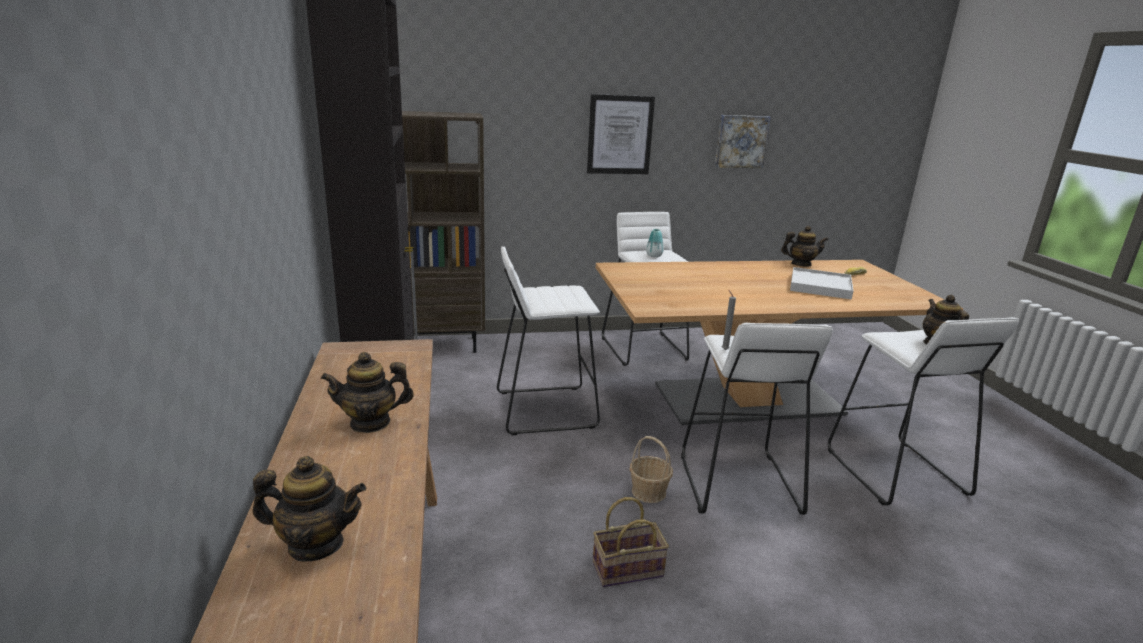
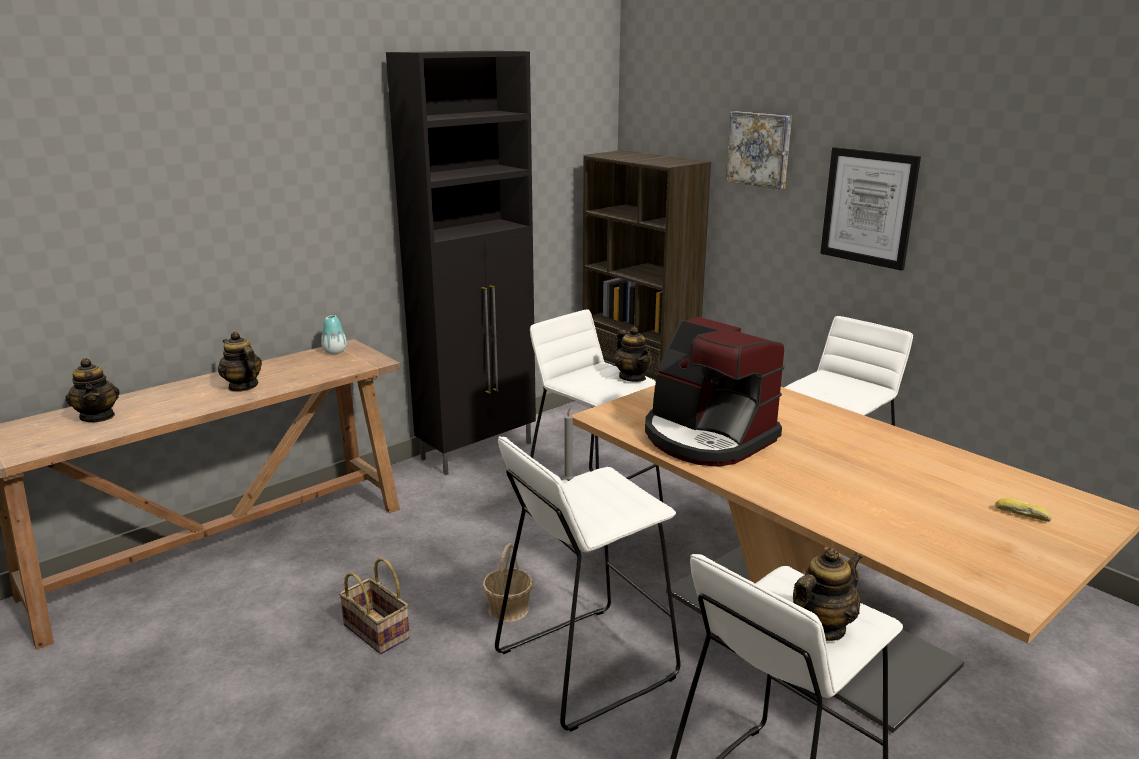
camera: 60 degrees right, 0 degrees up
vase [646,229,664,257] -> vase moved to [321,315,347,354]
picture [715,115,771,168] -> picture moved to [726,111,792,189]
teapot [781,226,828,267] -> teapot moved to [614,327,652,382]
white tray [790,267,854,300] -> none
none -> coffee machine [645,317,784,467]

